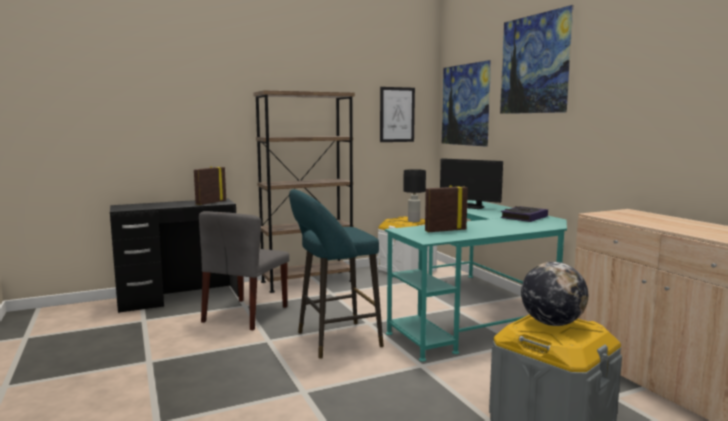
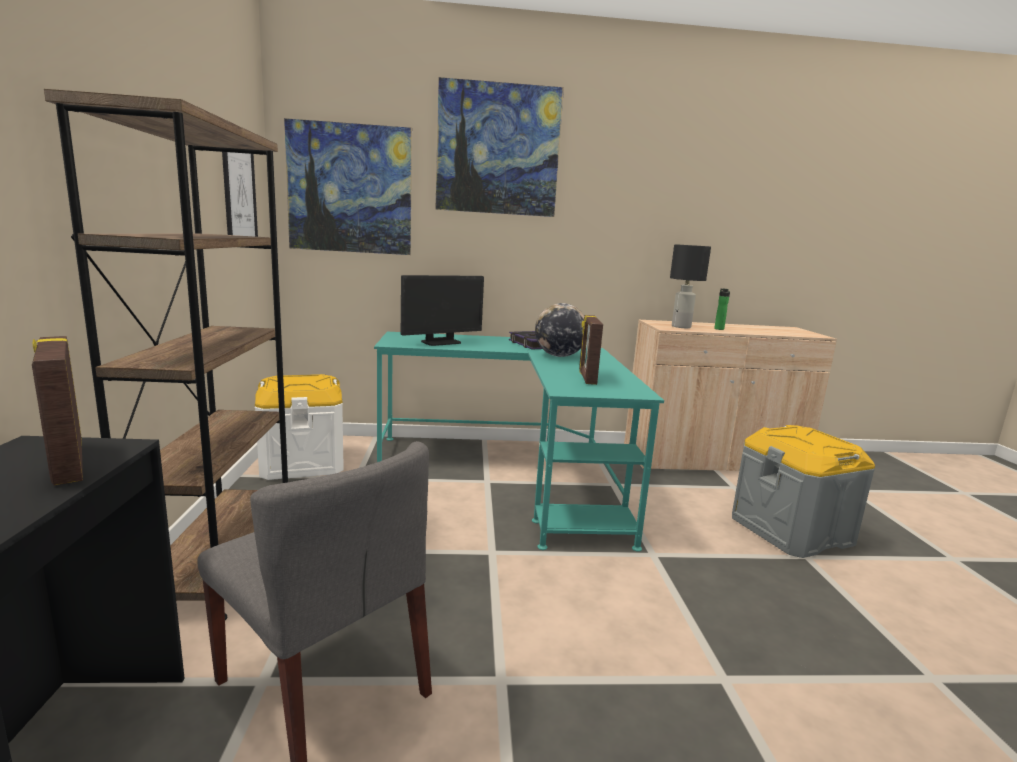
camera: 70 degrees left, 5 degrees up
turquoise stool [289,189,384,359] -> none
black table lamp [403,169,426,222] -> black table lamp moved to [670,244,711,328]
globe [521,262,588,326] -> globe moved to [535,303,584,357]
none -> bottle [714,289,730,330]

